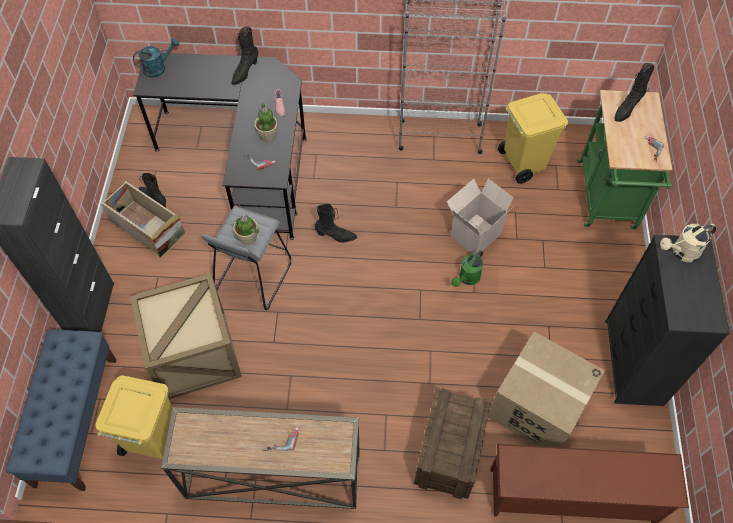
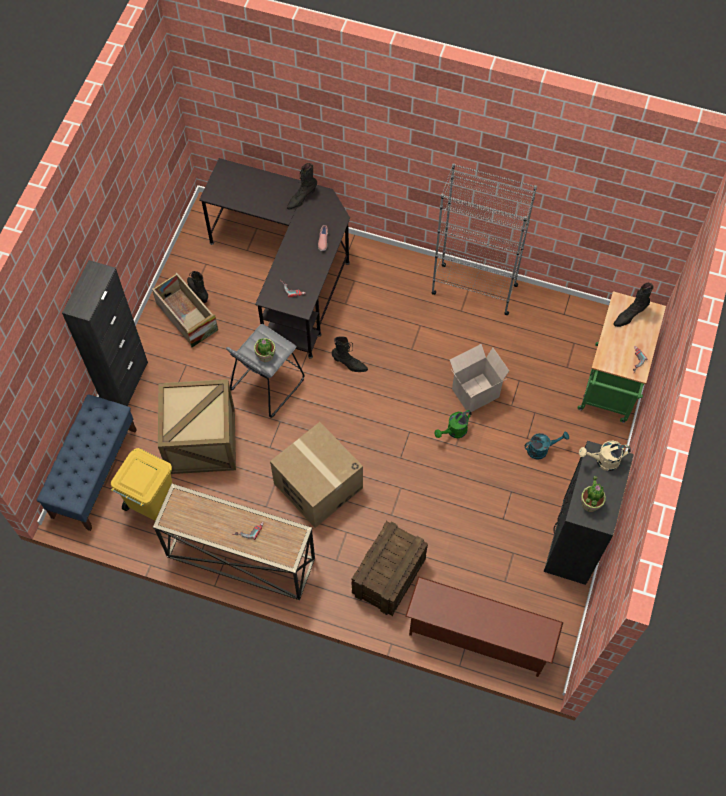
camera: 15 degrees right, 5 degrees up
turquoise watering can [133,38,179,78] -> turquoise watering can moved to [524,432,569,460]
potted plant [255,103,278,142] -> potted plant moved to [581,476,606,512]
cardboard box [488,332,605,448] -> cardboard box moved to [270,422,363,528]
yellow trash can [498,93,568,184] -> none

